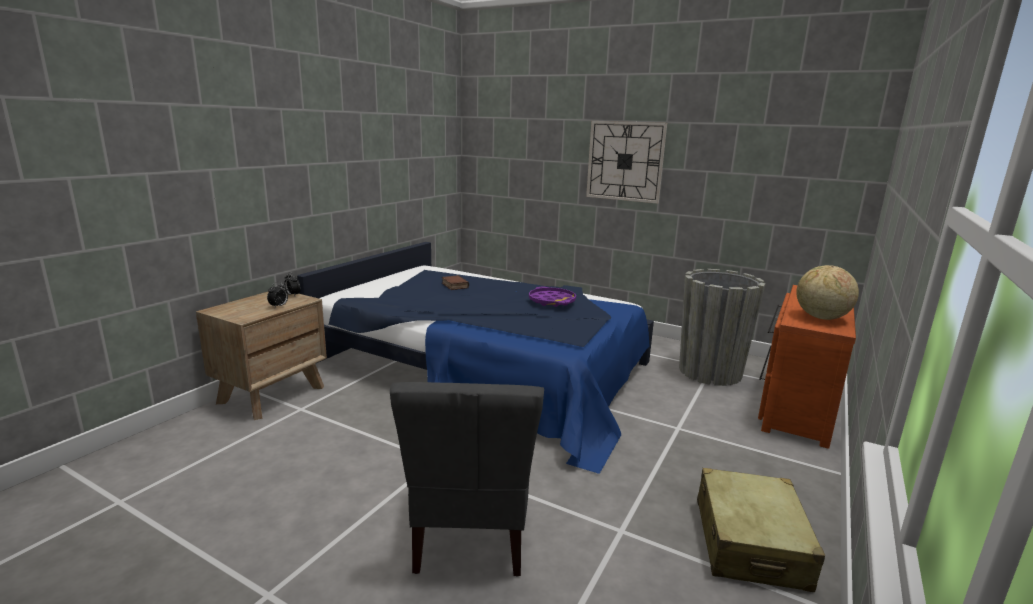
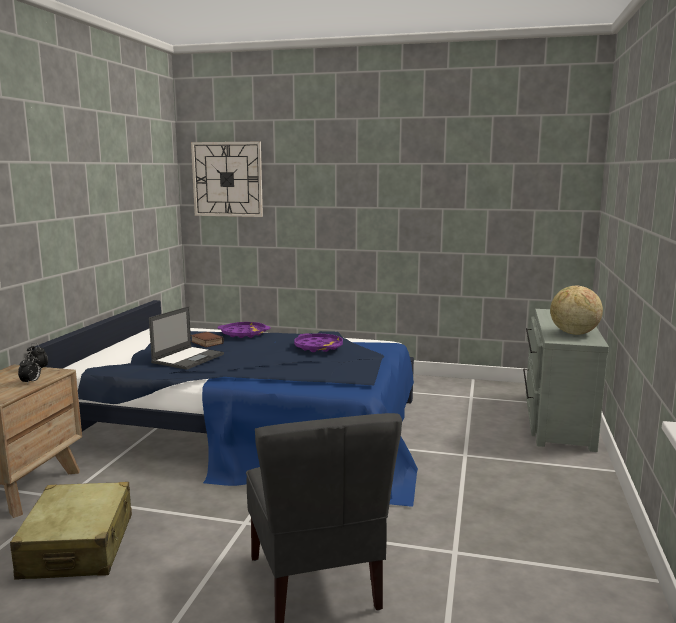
camera: 15 degrees left, 5 degrees down
wall clock [586,121,667,204] -> wall clock moved to [191,142,263,217]
grey planter [679,269,766,386] -> none
beige suitcase [697,468,825,592] -> beige suitcase moved to [10,482,132,580]
brown dresser [758,285,856,449] -> grey dresser [523,309,609,452]
none -> laptop [149,306,224,370]
none -> purple tray [218,322,271,338]

